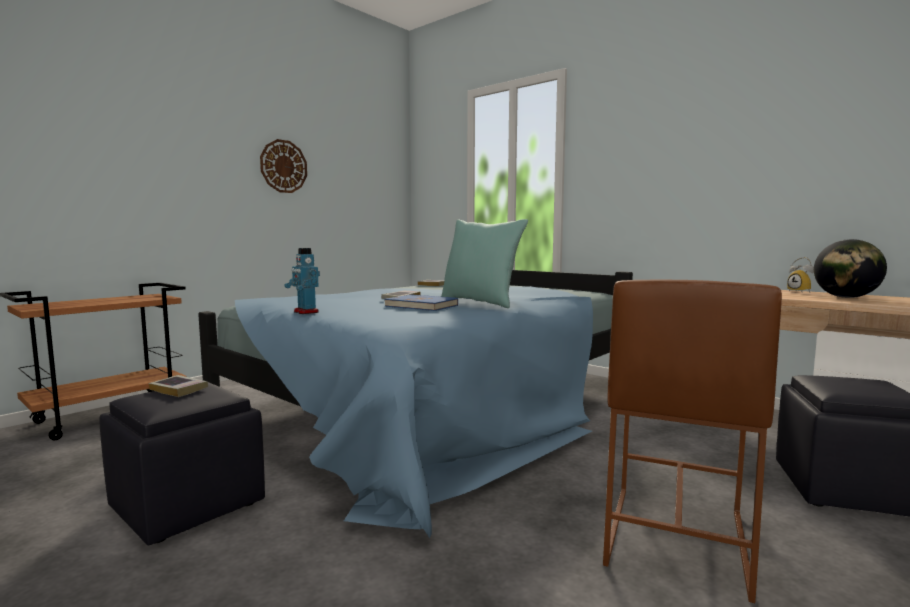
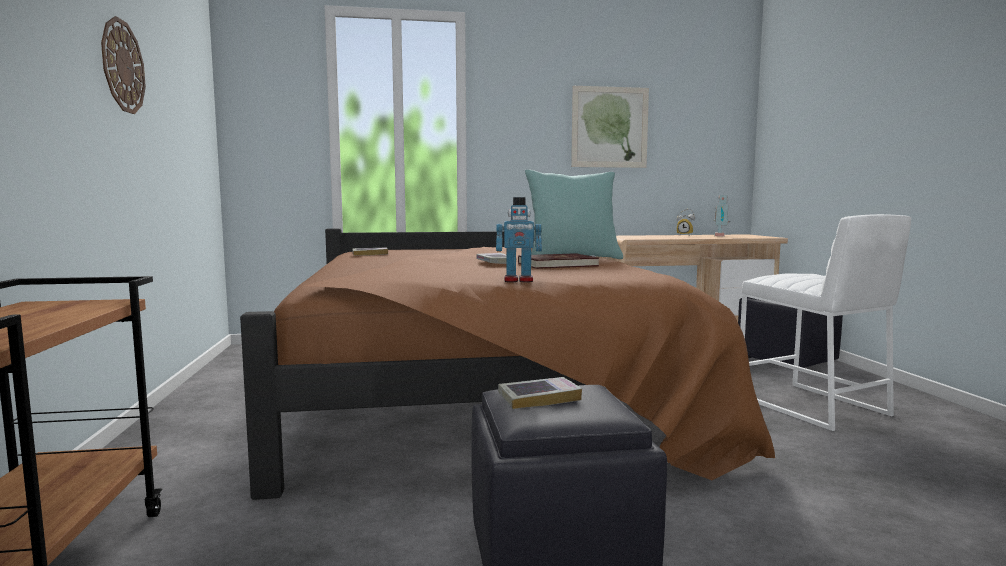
camera: 50 degrees left, 0 degrees up
blue bed [198,270,633,538] -> brown bed [240,228,775,500]
blue book [385,294,458,311] -> red book [518,253,599,269]
brown stool [603,280,782,603] -> white stool [740,214,911,431]
globe [814,239,887,298] -> toy robot [714,195,730,236]
none -> picture [571,86,649,168]

